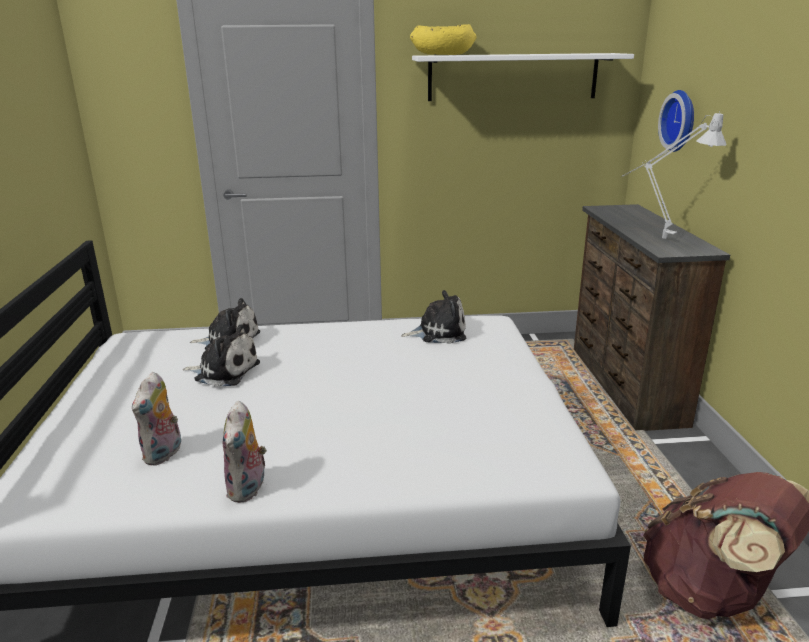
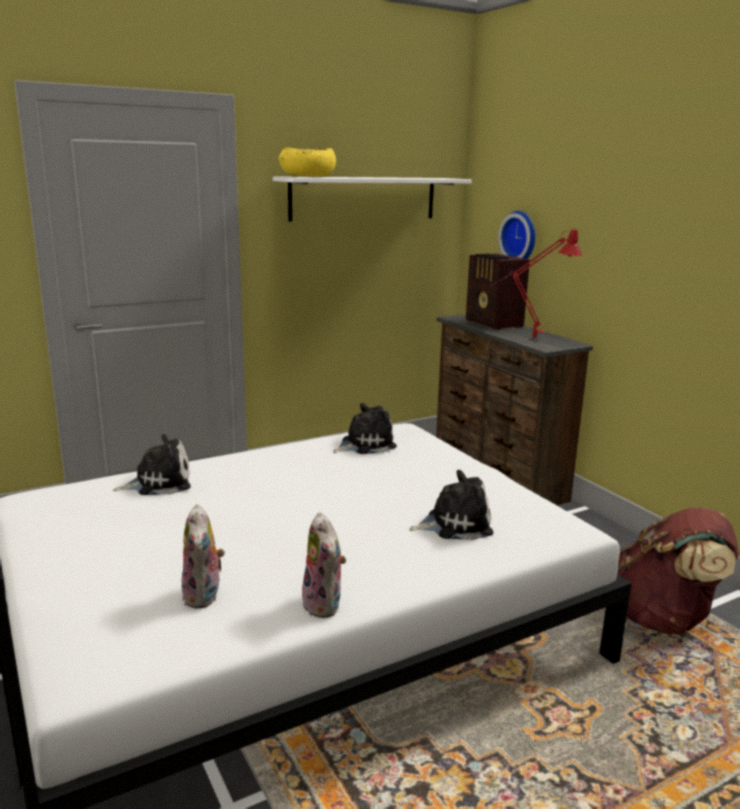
camera: 25 degrees left, 5 degrees down
plush toy [183,324,260,387] -> plush toy moved to [409,470,493,540]
grey table lamp [622,111,726,239] -> red table lamp [490,229,582,338]
none -> radio [466,253,530,330]

